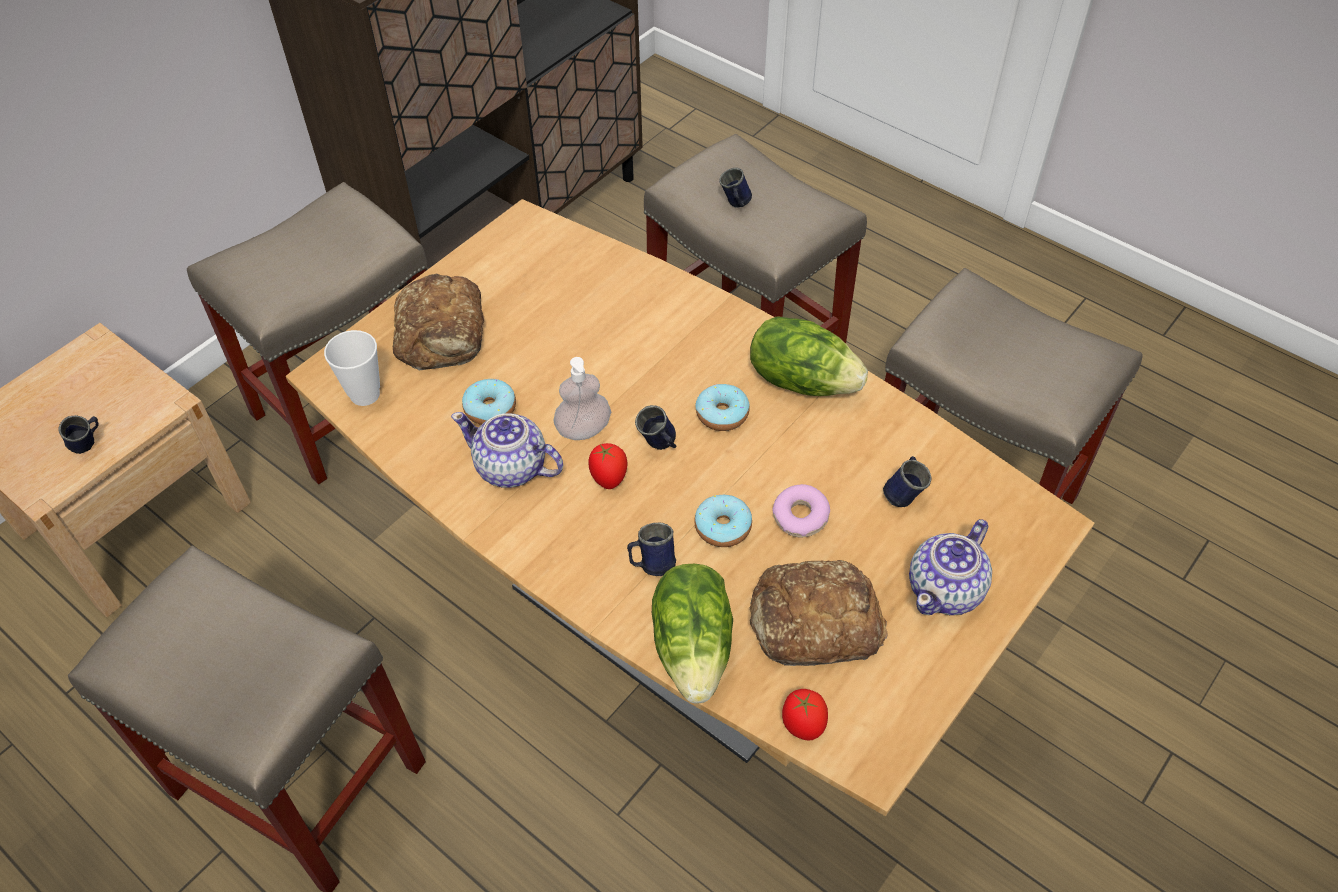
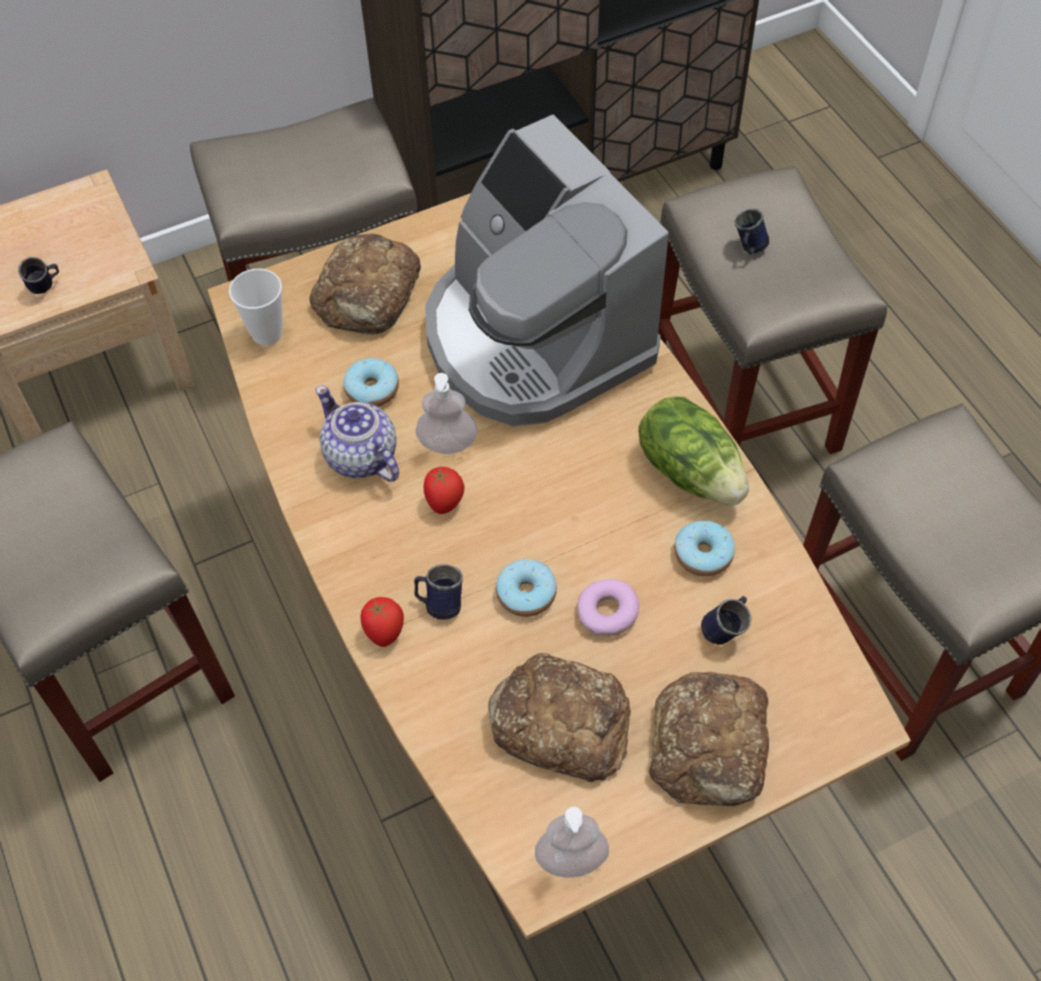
camera: 25 degrees right, 5 degrees up
blue mug [635,405,677,450] -> none
lettuce [652,564,733,703] -> none
donut [695,384,749,431] -> donut moved to [674,521,735,576]
tomato [782,689,828,740] -> tomato moved to [360,597,404,647]
teapot [909,519,992,615] -> bread [649,672,769,807]
none -> coffee machine [425,114,669,426]
none -> soap dispenser [535,807,609,878]

